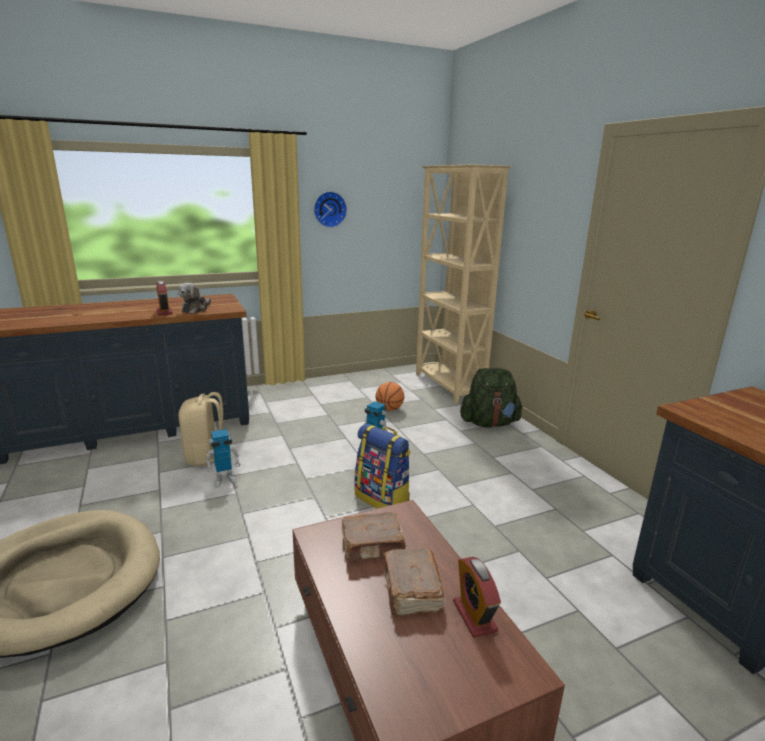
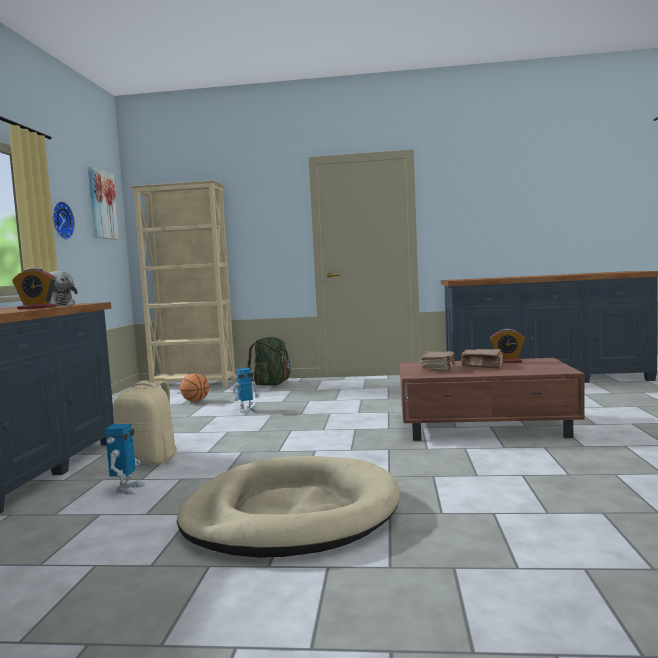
camera: 60 degrees left, 15 degrees down
toy robot [206,429,240,488] -> toy robot moved to [105,424,145,494]
backpack [355,424,411,509] -> none
none -> picture [88,167,119,240]

